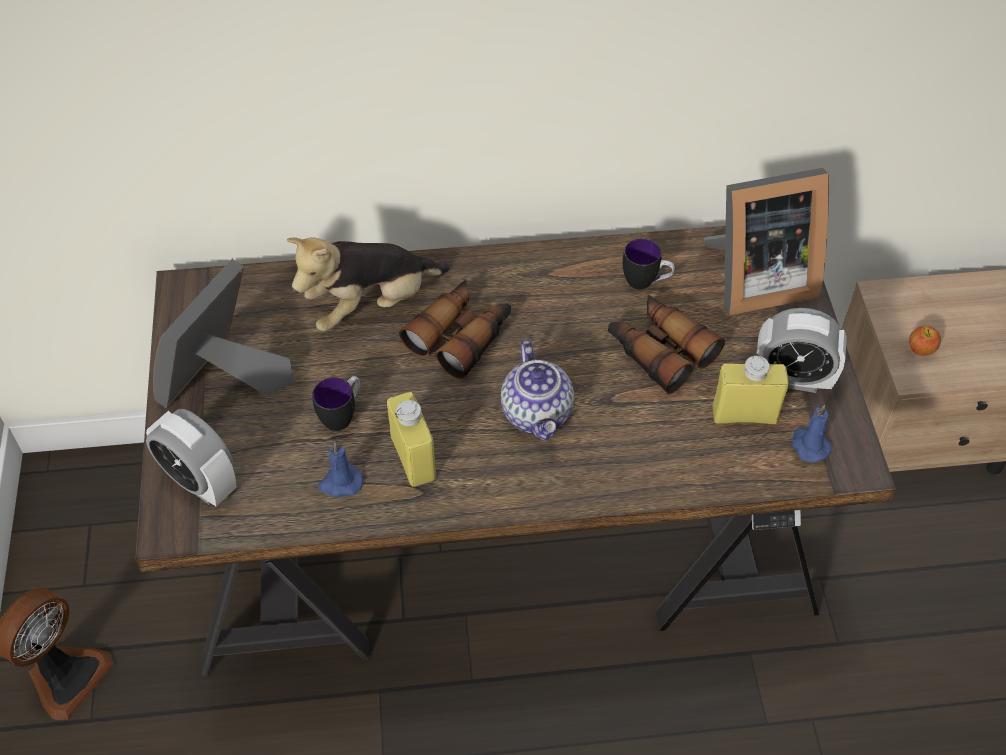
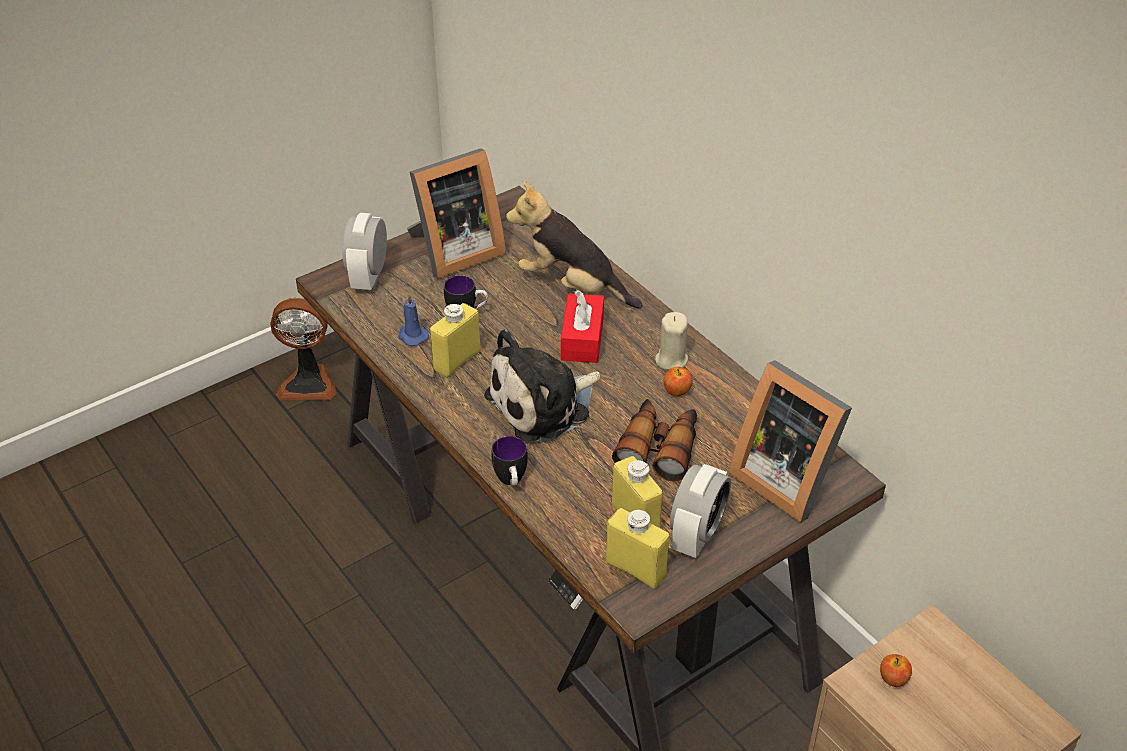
camera: 60 degrees right, 10 degrees down
picture frame [153,259,294,409] -> picture frame turned 150 degrees clockwise [407,148,506,278]
binoculars [399,280,511,379] -> red tissue box [561,290,604,363]
teapot [501,340,574,441] -> plush toy [484,329,600,443]
mug [623,238,675,290] -> mug moved to [492,436,528,486]
alarm clock [756,308,847,393] -> alarm clock turned 135 degrees counterclockwise [670,464,731,558]
blue candle [791,404,831,463] -> yellow bottle [606,508,669,589]
none -> beige candle [655,312,688,370]
none -> apple [664,367,693,396]

